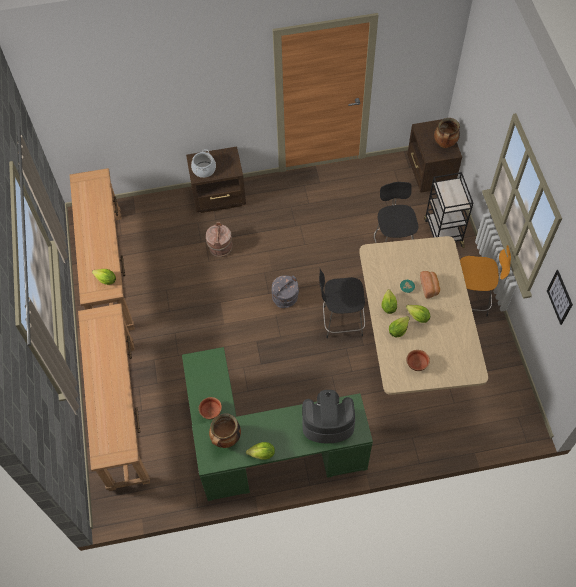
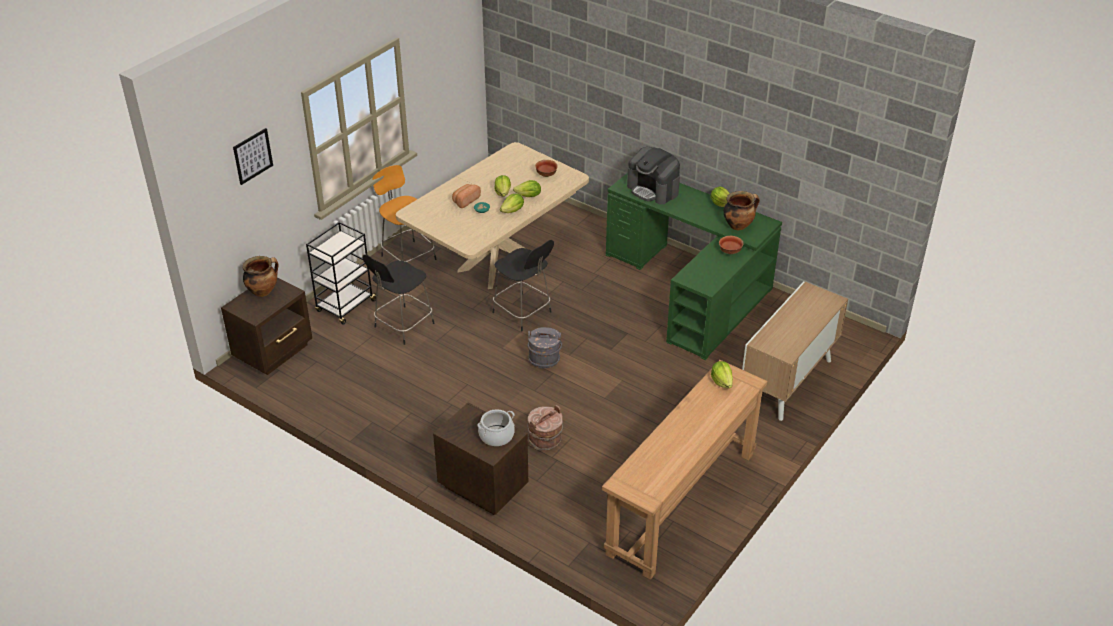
camera: 135 degrees left, 20 degrees down
brown console table [78,303,150,491] -> cabinet [742,281,848,421]
picture [547,270,573,325] -> picture moved to [233,128,273,185]

